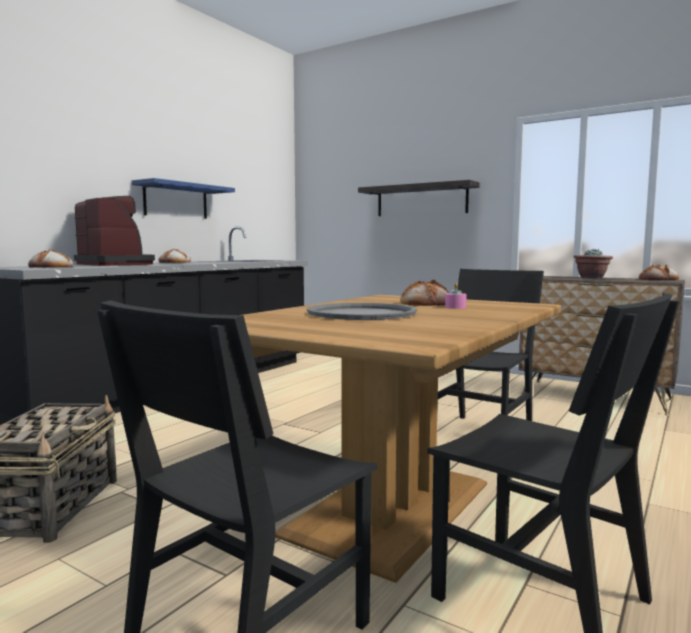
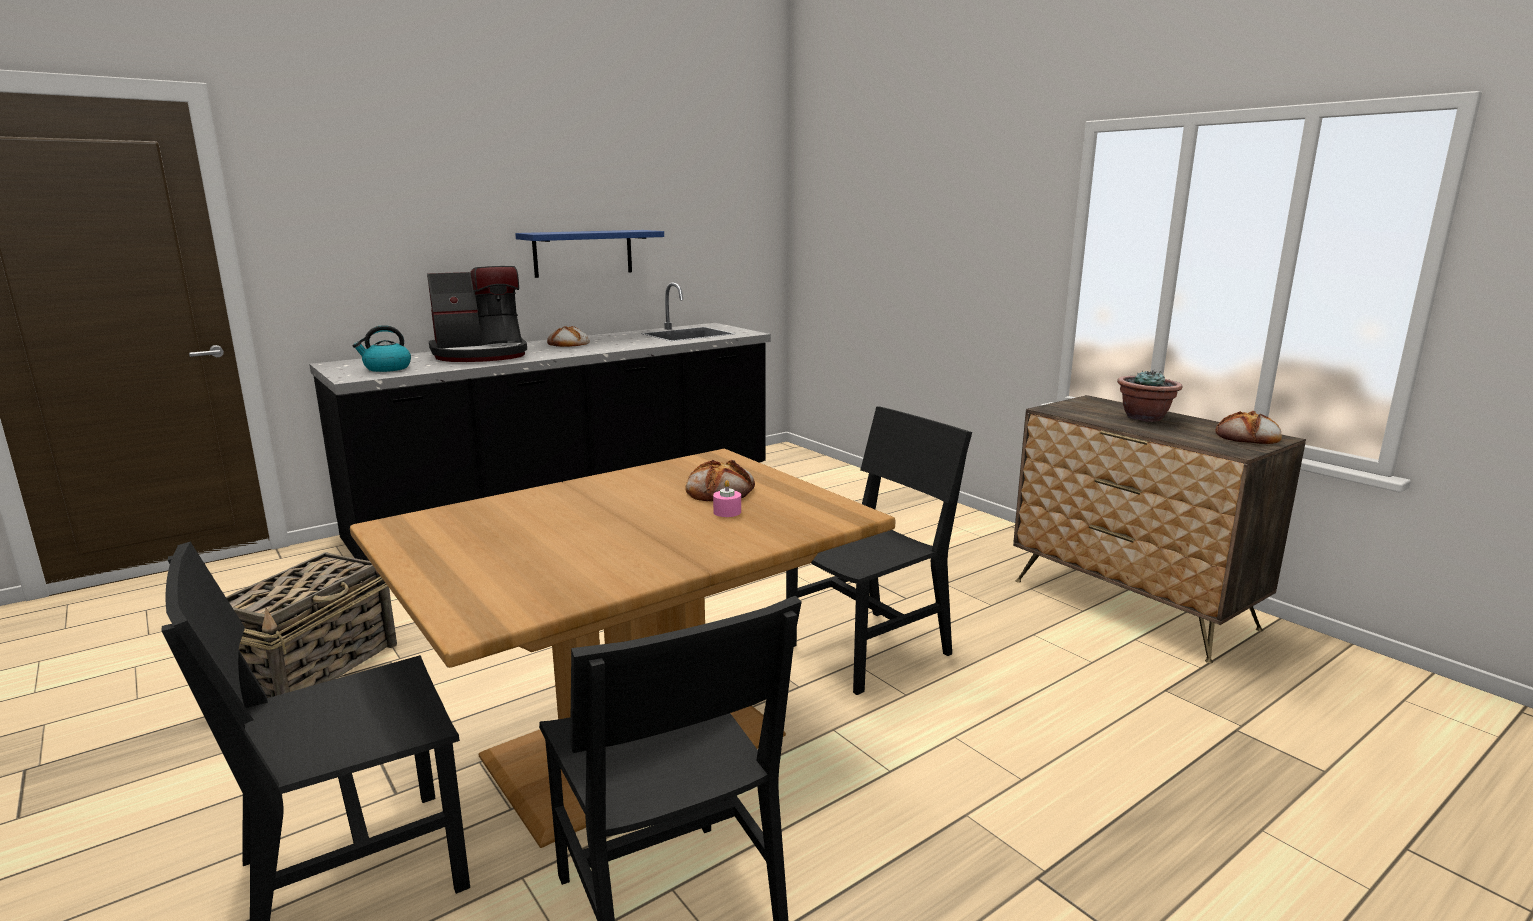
camera: 20 degrees right, 10 degrees up
bread [28,249,74,268] -> kettle [352,325,411,372]
coffee machine [74,196,155,266] -> coffee machine turned 90 degrees clockwise [427,266,527,362]
grey tray [307,303,417,320] -> none
shelf [358,180,480,216] -> none

